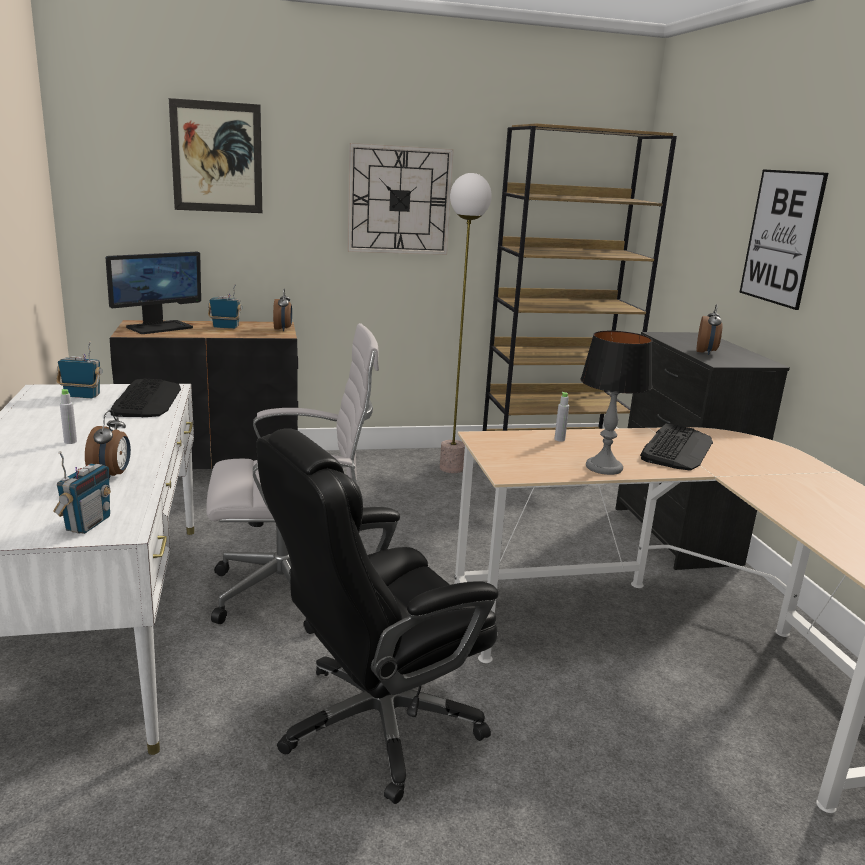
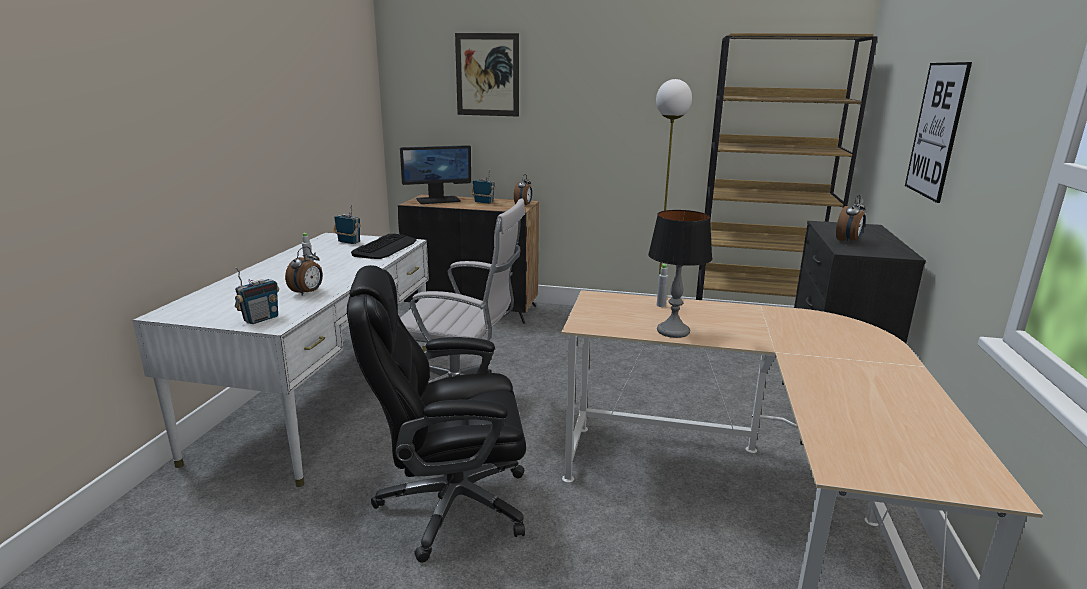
camera: 25 degrees right, 0 degrees up
wall clock [347,143,454,255] -> none
keyboard [640,424,713,471] -> none

